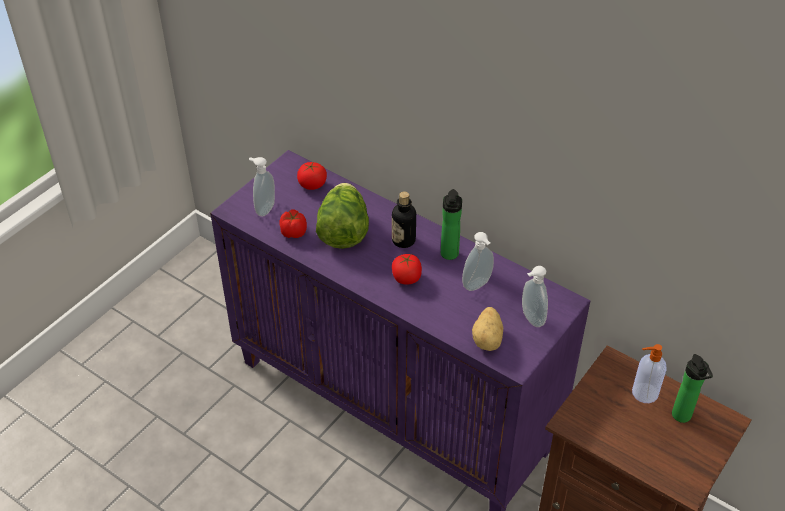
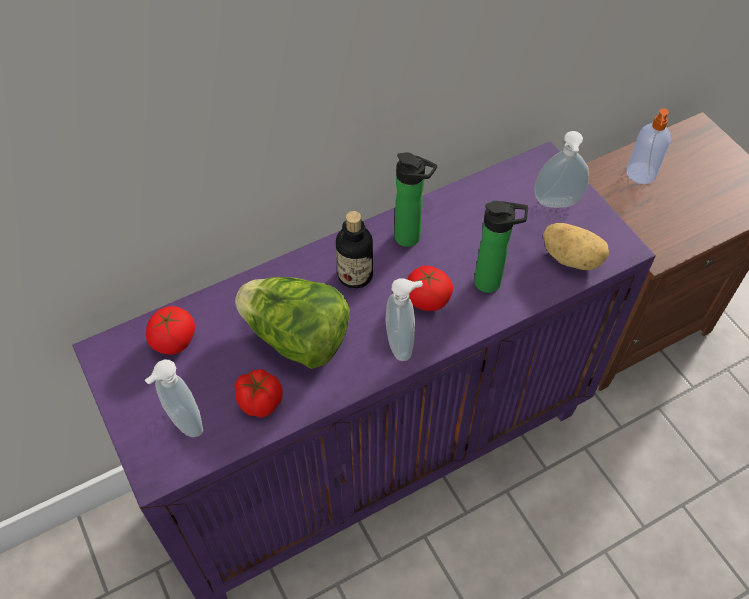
camera: 65 degrees left, 10 degrees up
soap dispenser [462,232,494,291] -> soap dispenser moved to [386,278,423,361]
bottle [672,354,713,423] -> bottle moved to [474,201,528,293]

